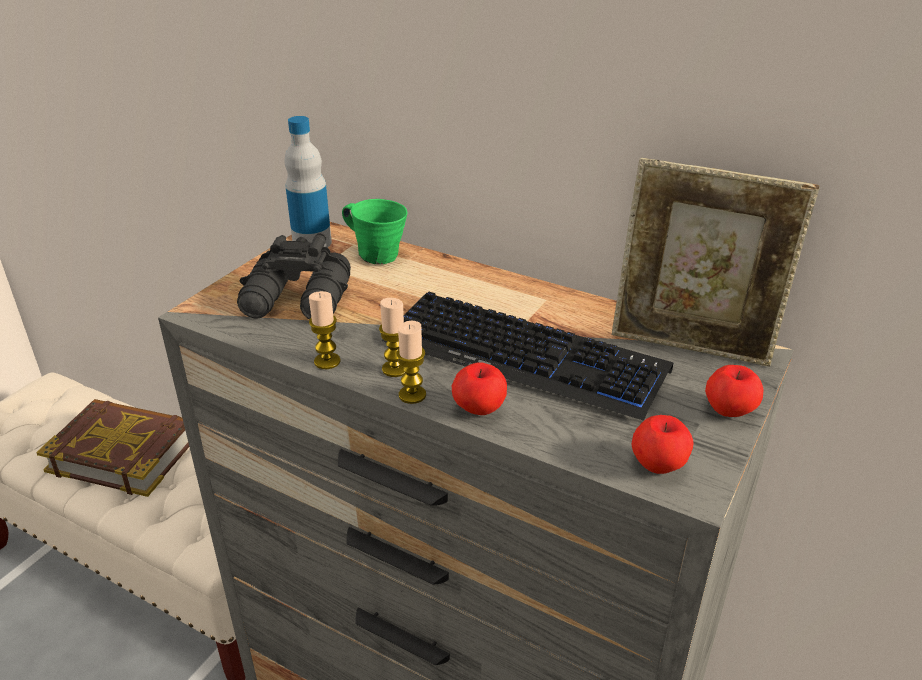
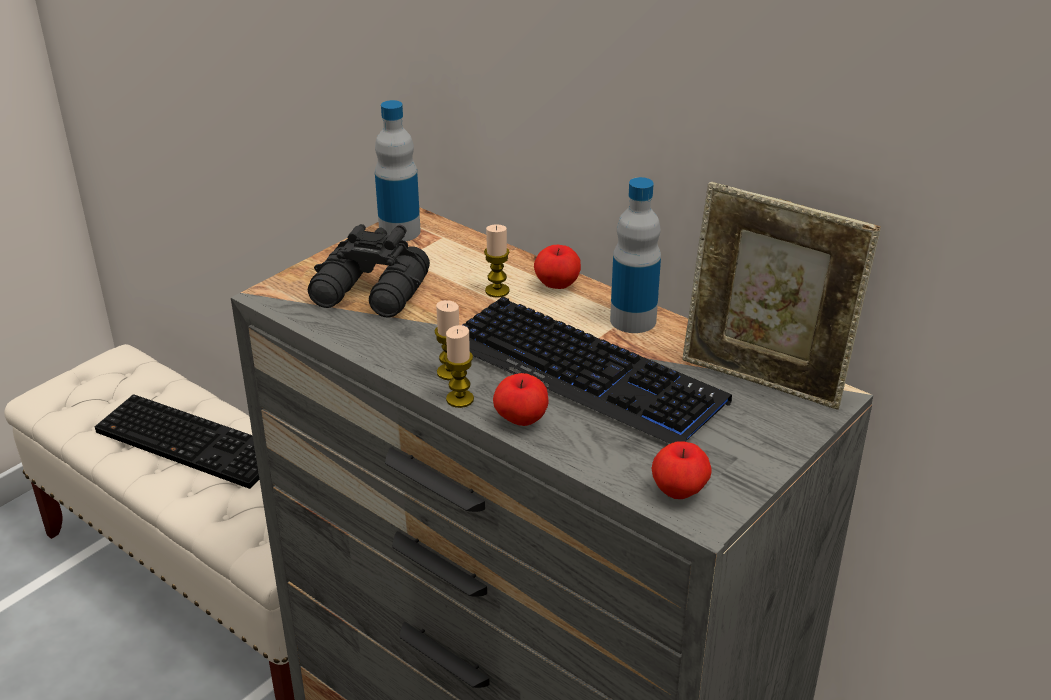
camera: 10 degrees right, 0 degrees up
book [36,399,189,497] -> keyboard [95,394,260,489]
candle [309,291,341,369] -> candle moved to [484,224,510,298]
green mug [342,199,407,264] -> none
apple [705,365,764,417] -> apple moved to [534,245,581,289]
none -> bottle [610,177,661,333]

